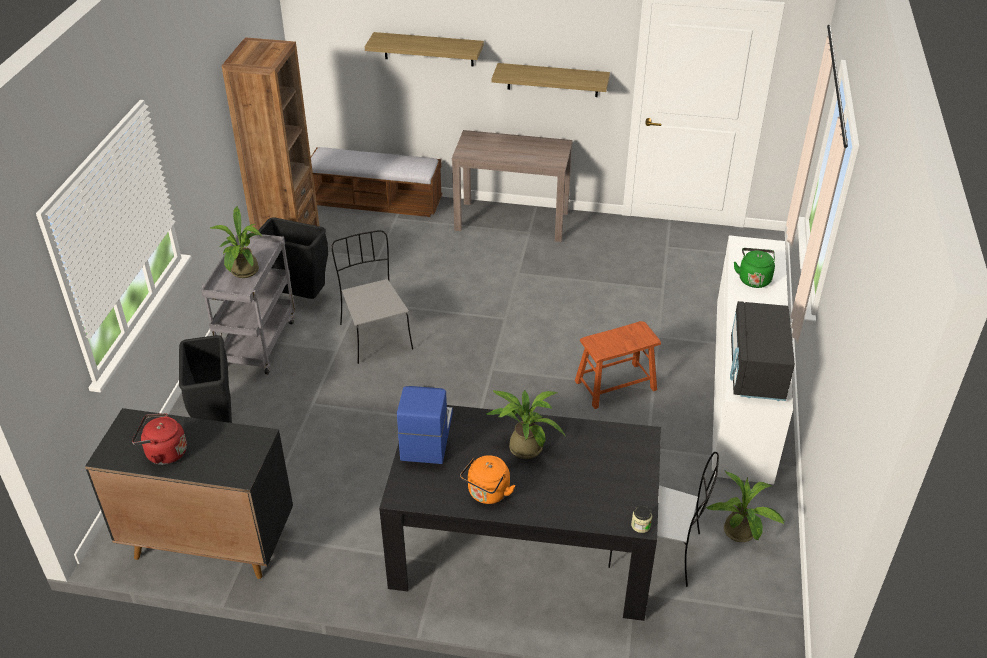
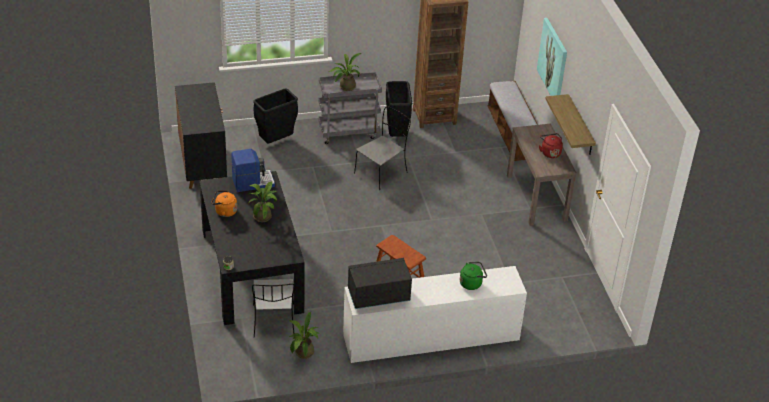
camera: 65 degrees right, 0 degrees up
red kettle [132,413,187,465] -> red kettle moved to [539,133,563,158]
shelf [365,32,484,66] -> picture [537,18,567,96]

